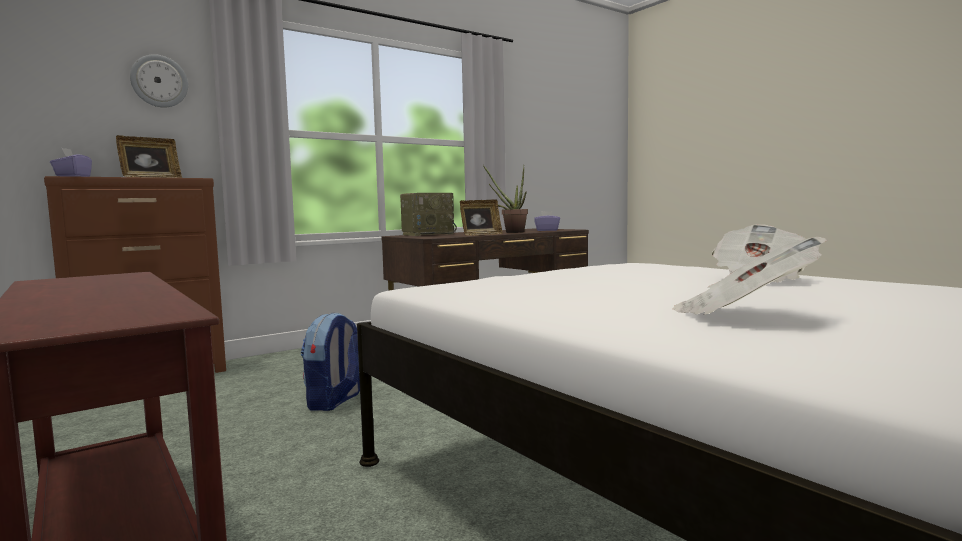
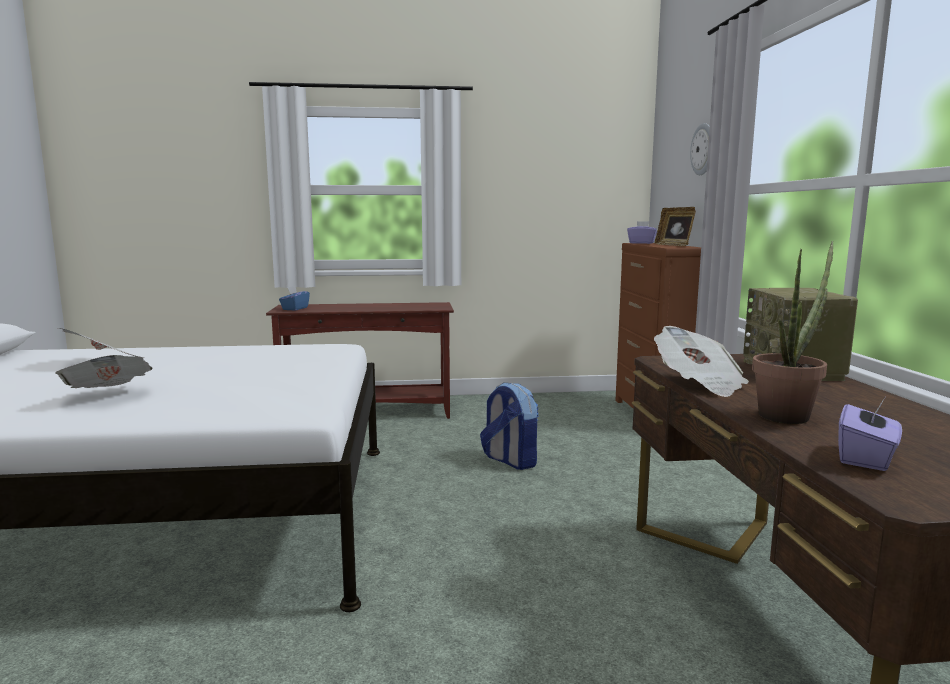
camera: 120 degrees right, 5 degrees up
picture frame [460,200,503,236] -> newspaper [654,326,749,397]
none -> blue tissue box [279,286,310,310]

